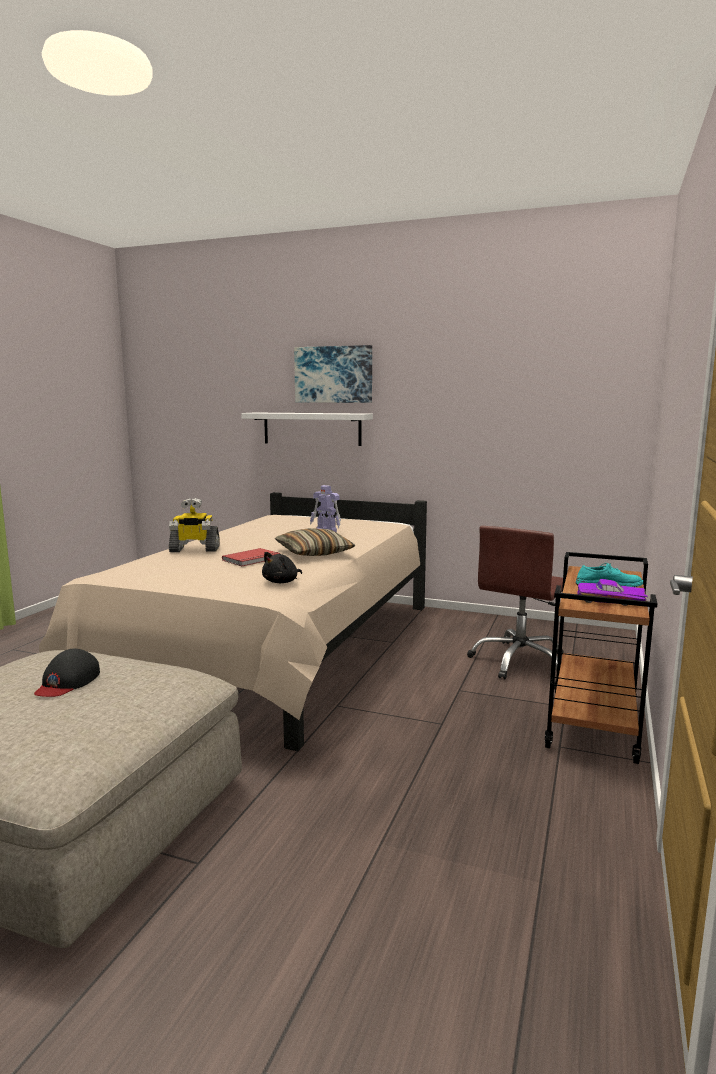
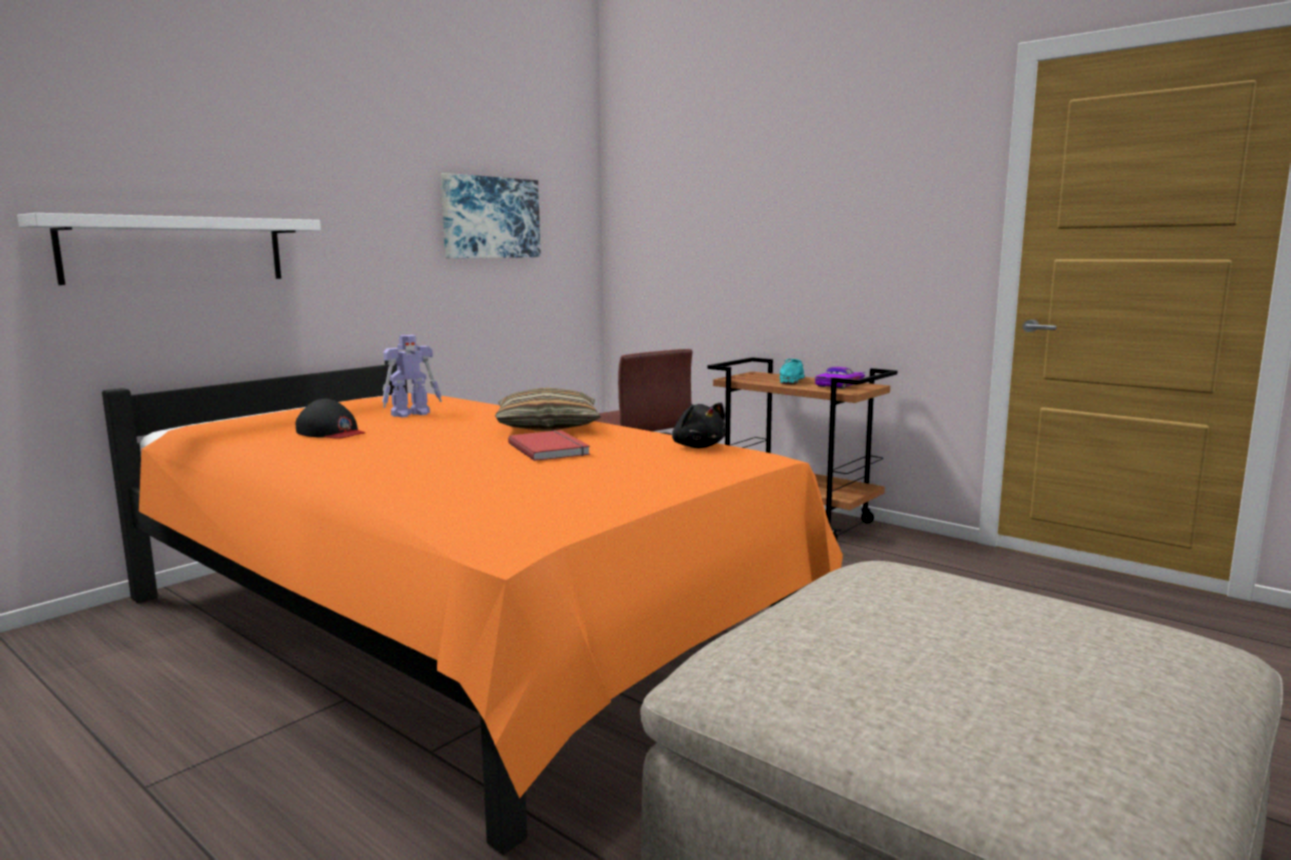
camera: 70 degrees left, 0 degrees up
black cap [34,649,100,697] -> black cap moved to [296,399,365,439]
beige bed [39,492,427,751] -> orange bed [102,360,843,855]
toy robot [169,498,220,552] -> none
picture [294,345,372,403] -> picture moved to [441,173,541,258]

